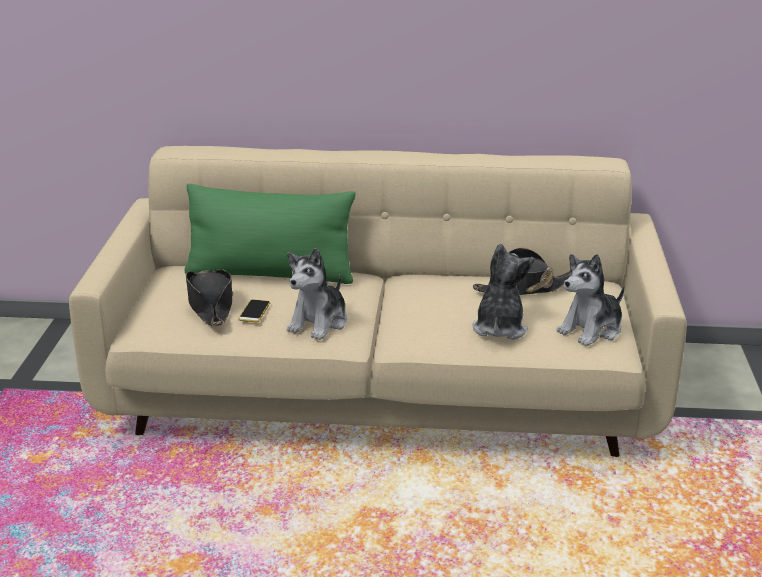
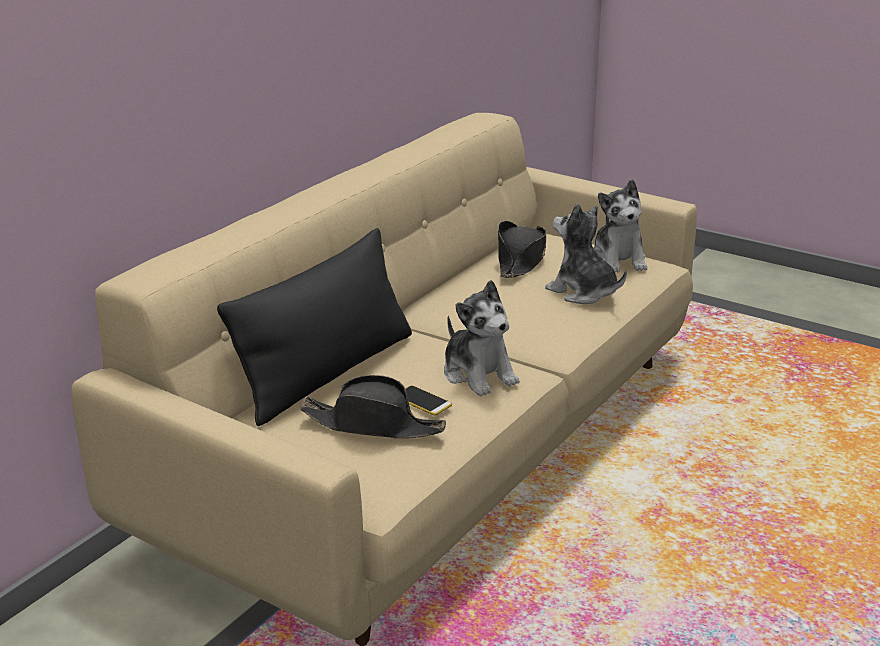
camera: 60 degrees left, 0 degrees up
green pillow [185,184,356,284] -> black pillow [217,228,412,426]

